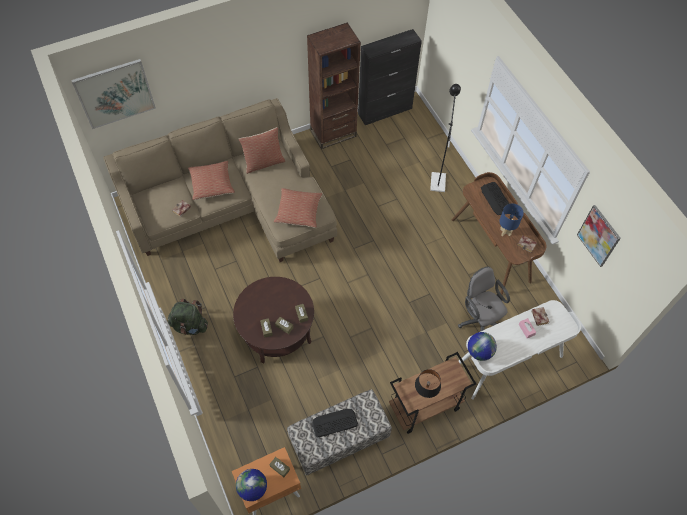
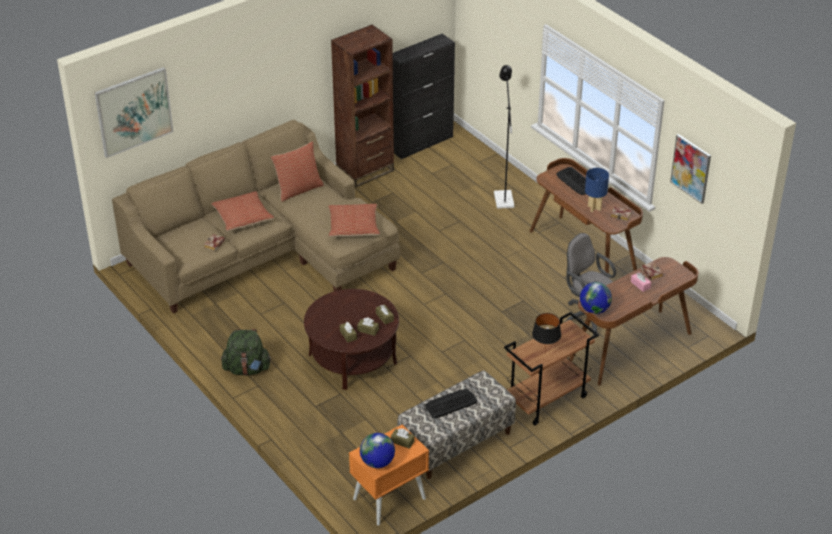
camera: 10 degrees left, 20 degrees down
white desk [459,300,581,400] -> brown desk [569,257,698,385]

